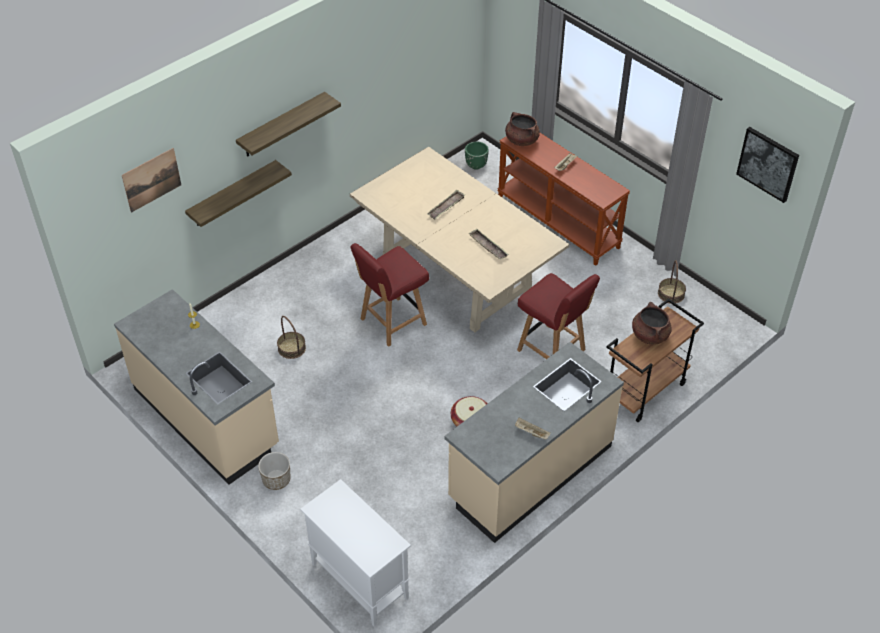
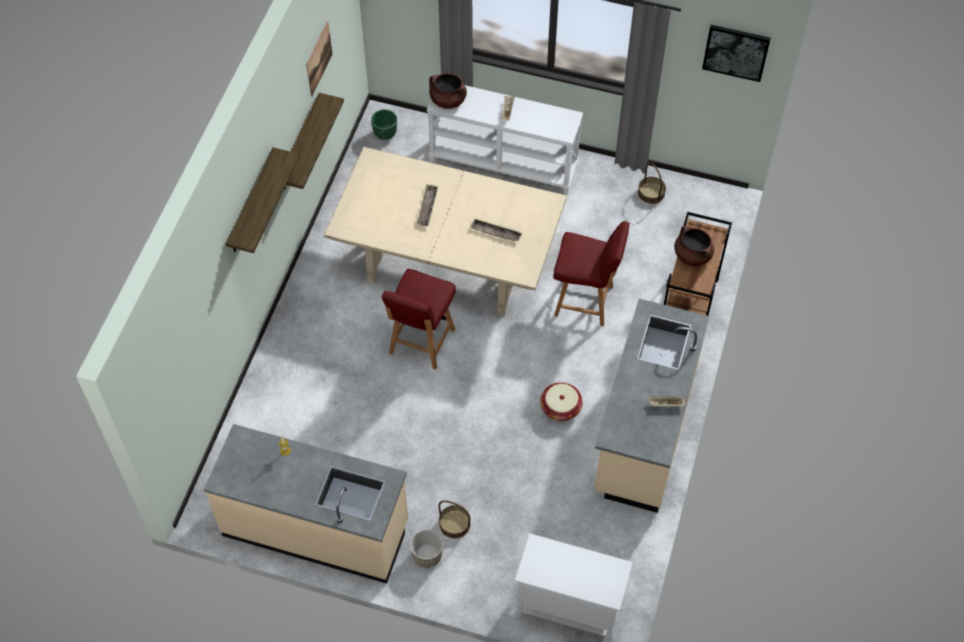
camera: 30 degrees left, 10 degrees up
picture [122,148,181,213] -> picture moved to [306,21,332,97]
shelf [185,160,292,227] -> shelf moved to [285,93,344,189]
basket [277,316,306,359] -> basket moved to [438,500,470,539]
brown console table [497,133,630,266] -> white console table [427,85,583,194]

